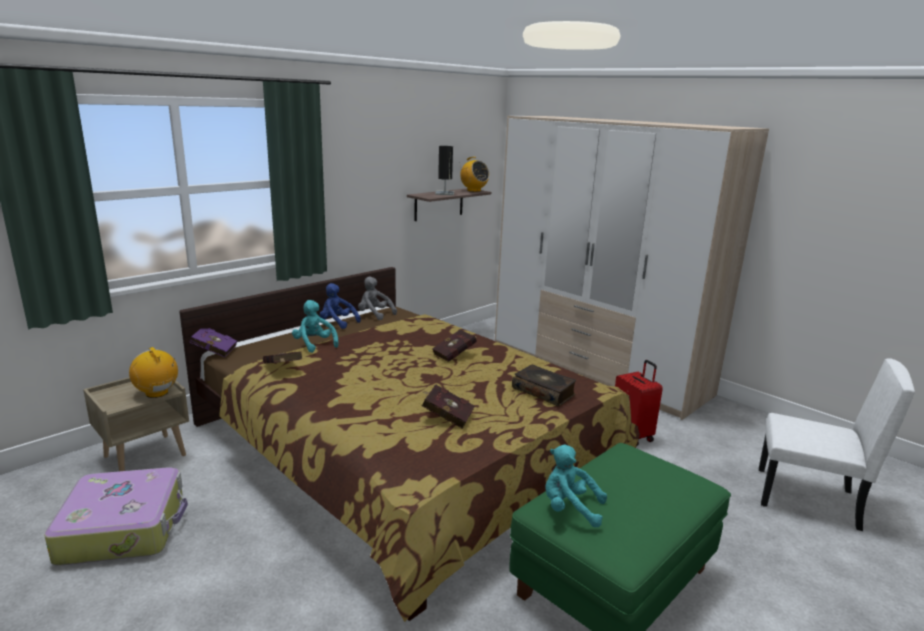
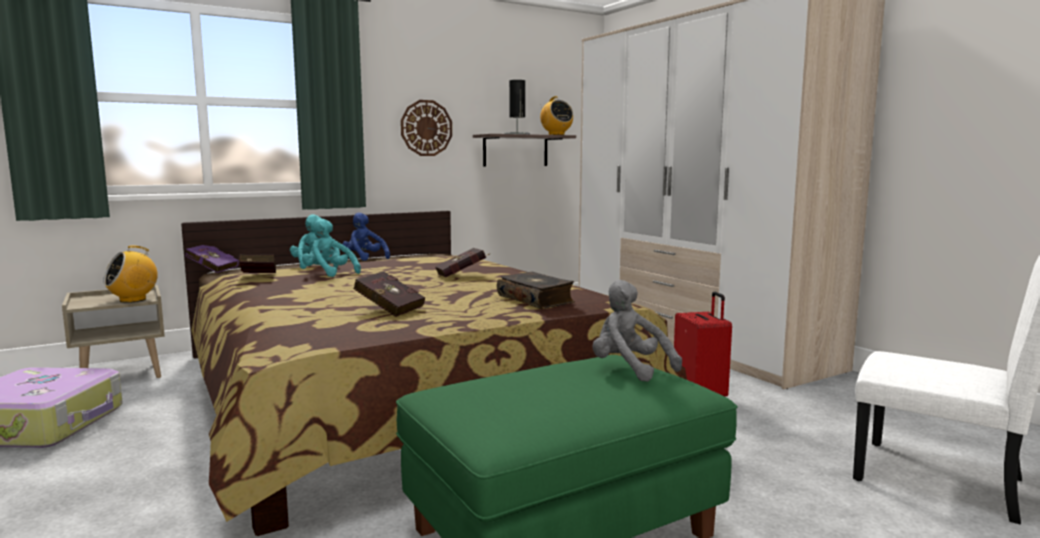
camera: 15 degrees right, 10 degrees down
radio [129,347,178,398] -> radio turned 105 degrees counterclockwise [103,246,158,303]
grey plush toy [358,276,397,320] -> grey plush toy moved to [592,280,682,382]
turquoise plush toy [545,445,607,527] -> turquoise plush toy moved to [302,218,361,277]
none -> wall clock [401,100,452,156]

